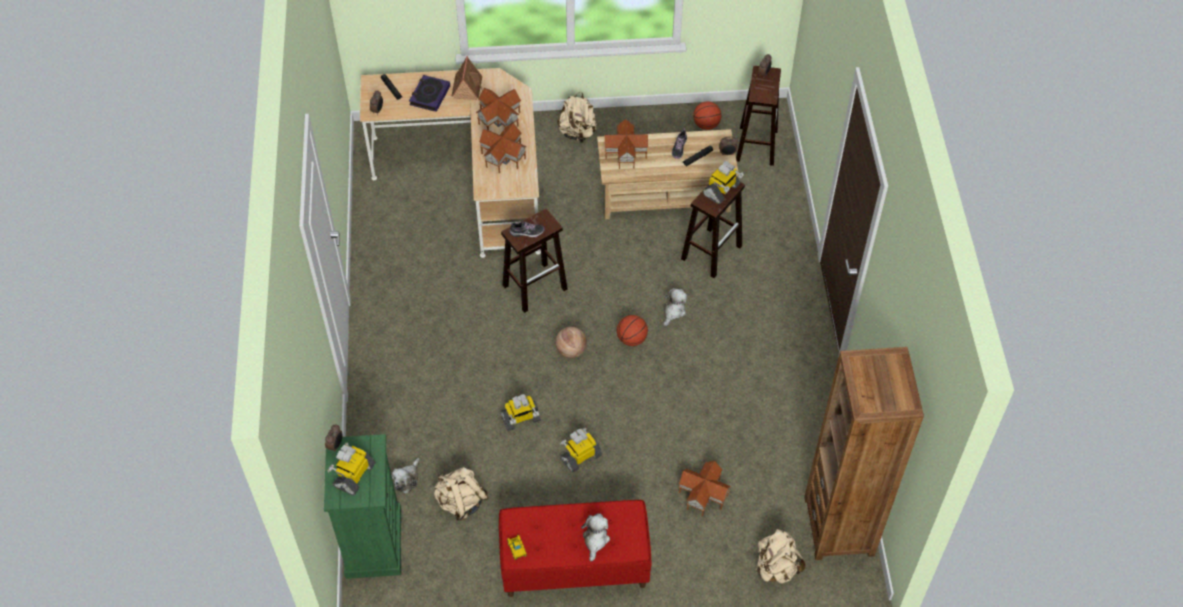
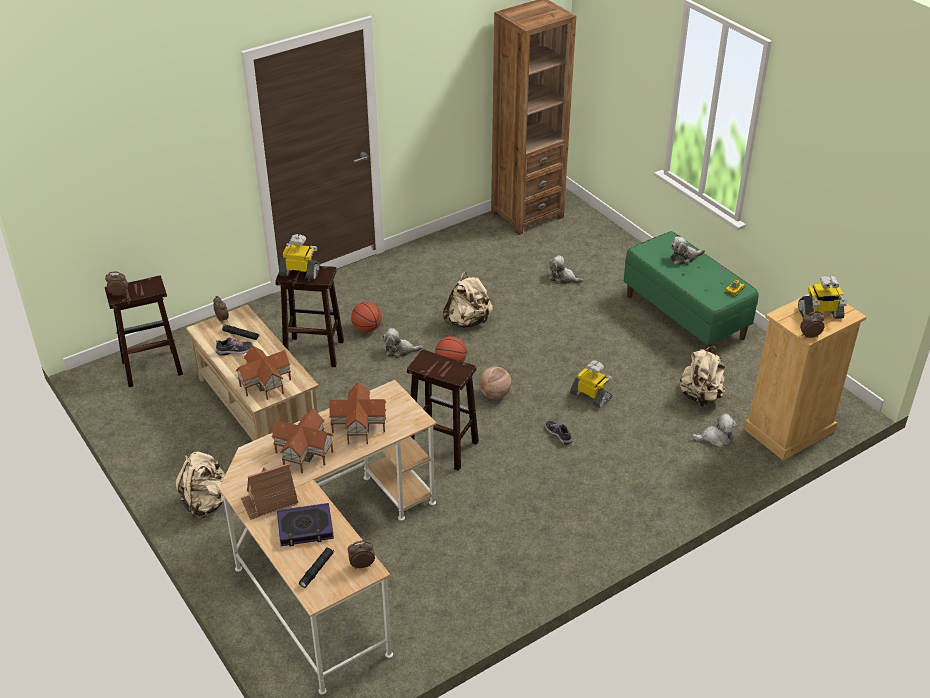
camera: 120 degrees left, 15 degrees down
green dresser [324,434,401,579] -> beige dresser [744,294,867,461]
red bench [499,500,651,597] -> green bench [624,231,758,352]
shoe [510,221,545,237] -> shoe moved to [545,421,572,445]
toy robot [559,428,602,473] -> none
toy house [678,460,731,516] -> plush toy [549,255,583,284]
basketball [693,101,721,130] -> basketball moved to [351,302,382,333]
beige backpack [755,529,806,584] -> beige backpack moved to [443,272,493,328]

